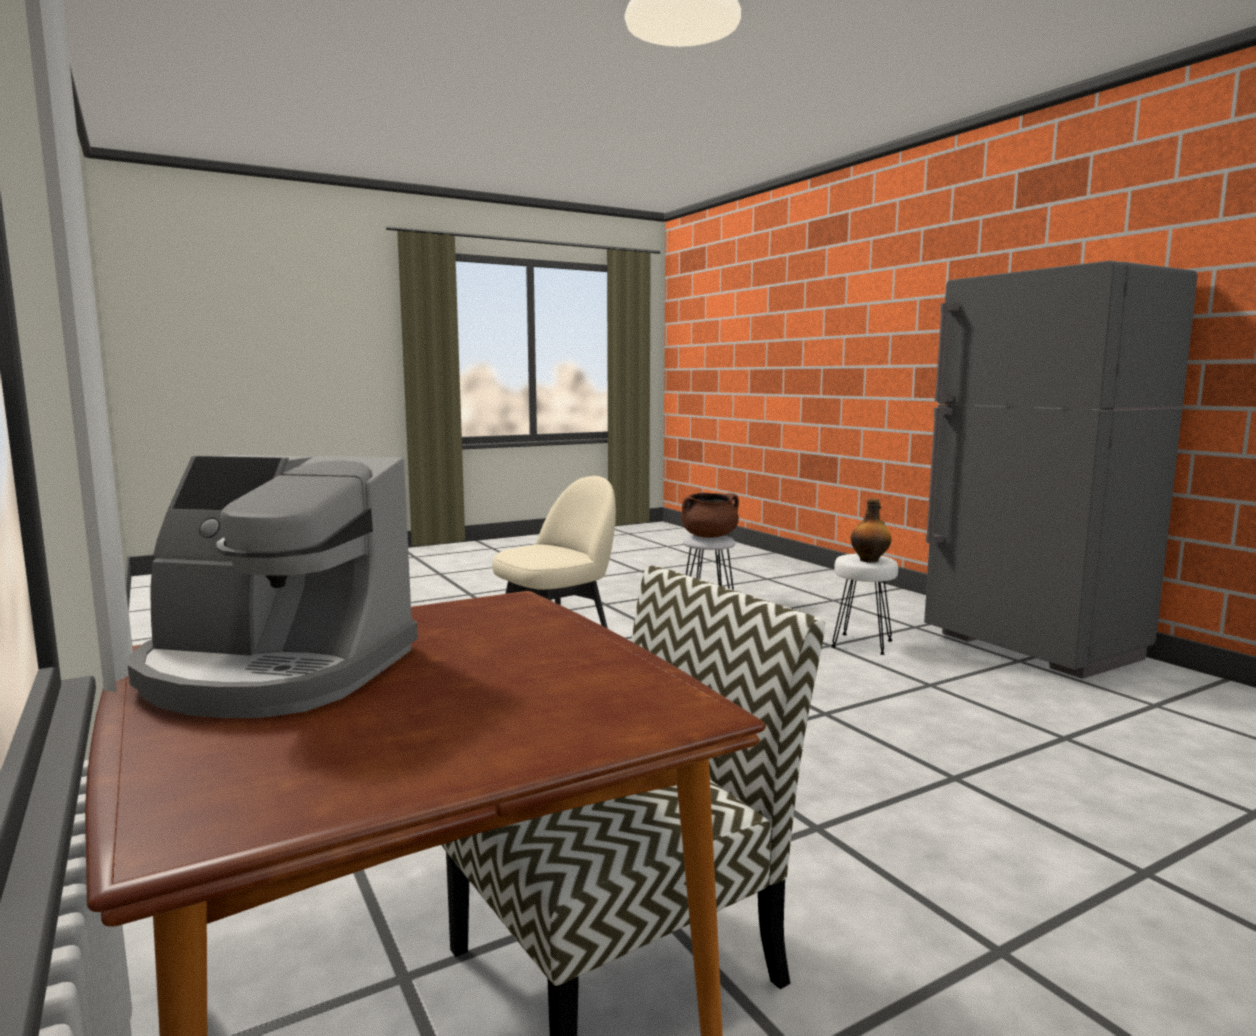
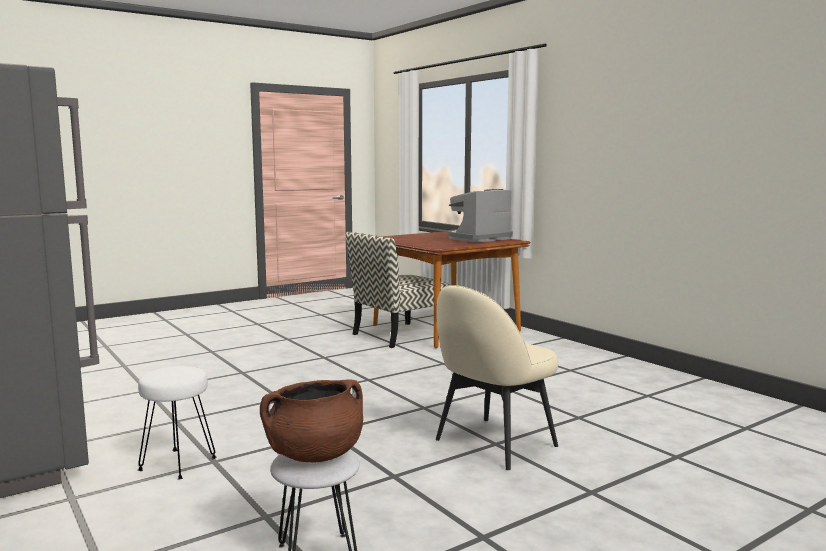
camera: 175 degrees right, 0 degrees up
coffee machine [128,455,418,718] -> coffee machine turned 45 degrees counterclockwise [447,189,513,243]
bottle [851,498,891,563] -> none

